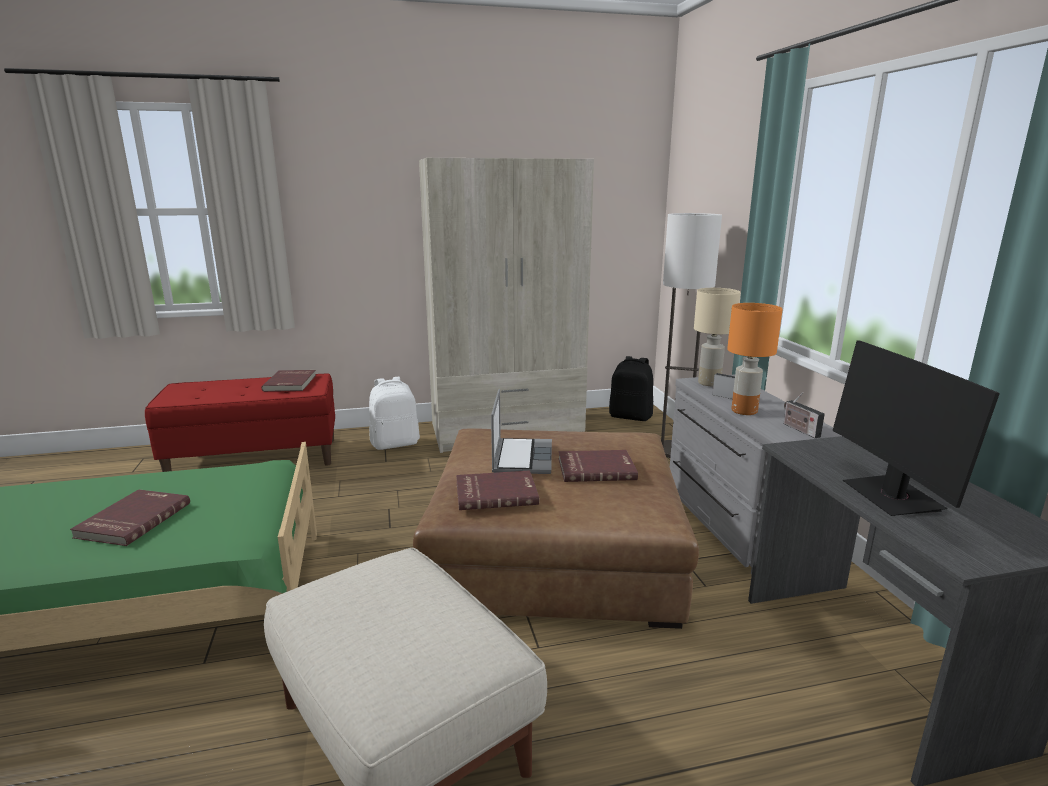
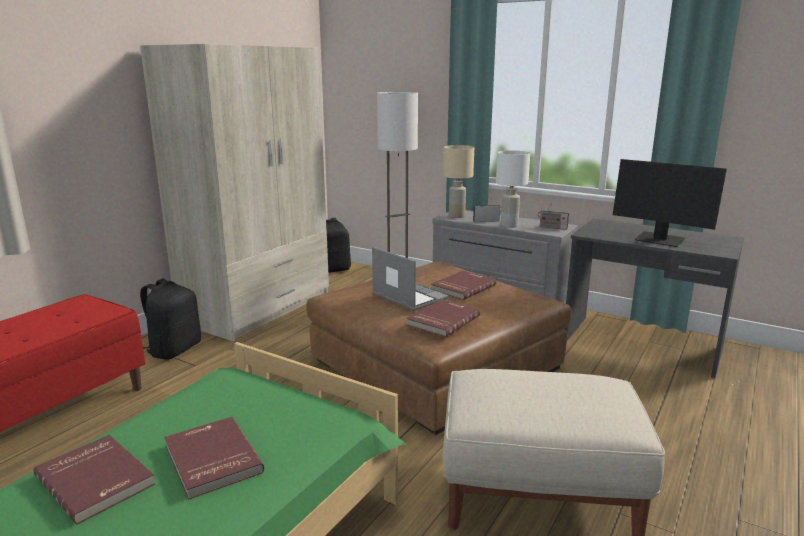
camera: 45 degrees left, 0 degrees up
red book [261,370,316,392] -> red book moved to [33,435,155,525]
white backpack [369,377,420,450] -> black backpack [140,279,201,360]
orange table lamp [727,303,783,415] -> white table lamp [496,150,530,228]

